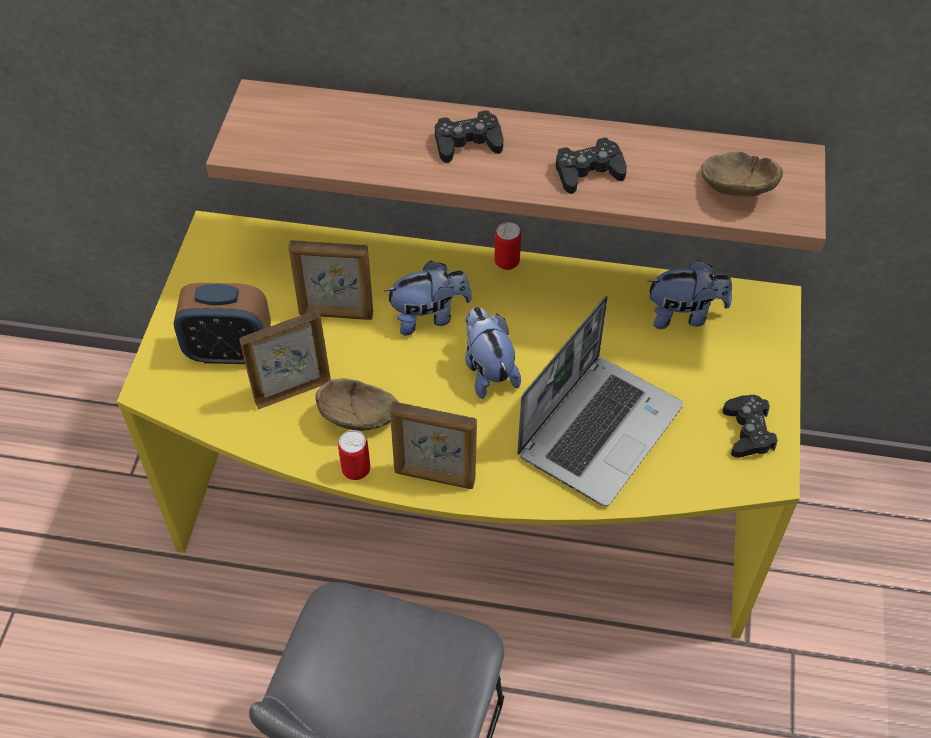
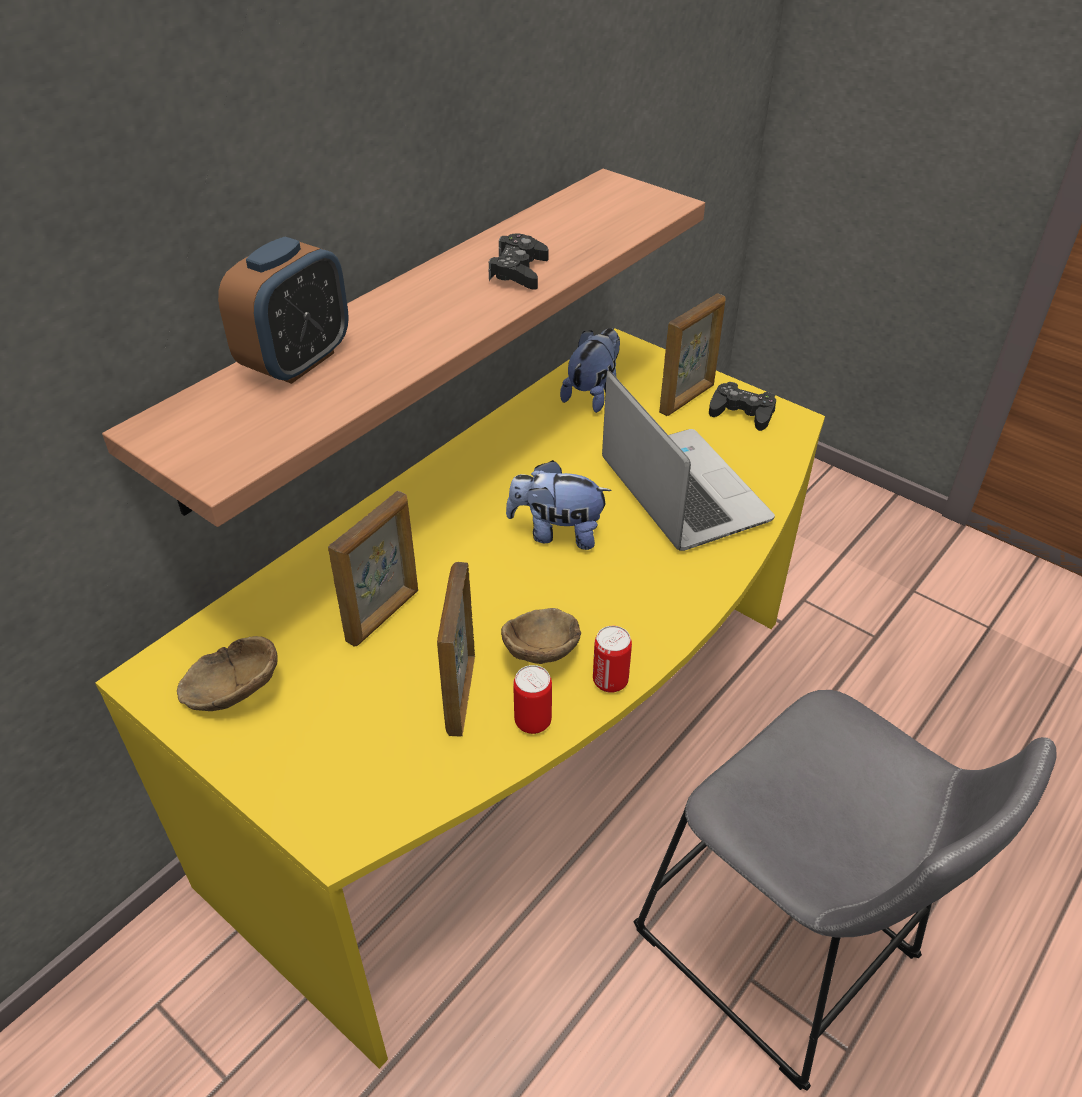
camera: 60 degrees left, 10 degrees down
alarm clock [174,283,271,364] -> alarm clock moved to [218,237,349,384]
plush toy [384,261,472,335] -> none
picture frame [390,401,477,489] -> picture frame moved to [659,294,726,416]
black game controller [435,110,503,163] -> none
can [494,222,521,270] -> can moved to [513,665,552,734]
brown bowl [701,152,783,196] -> brown bowl moved to [177,636,278,711]

